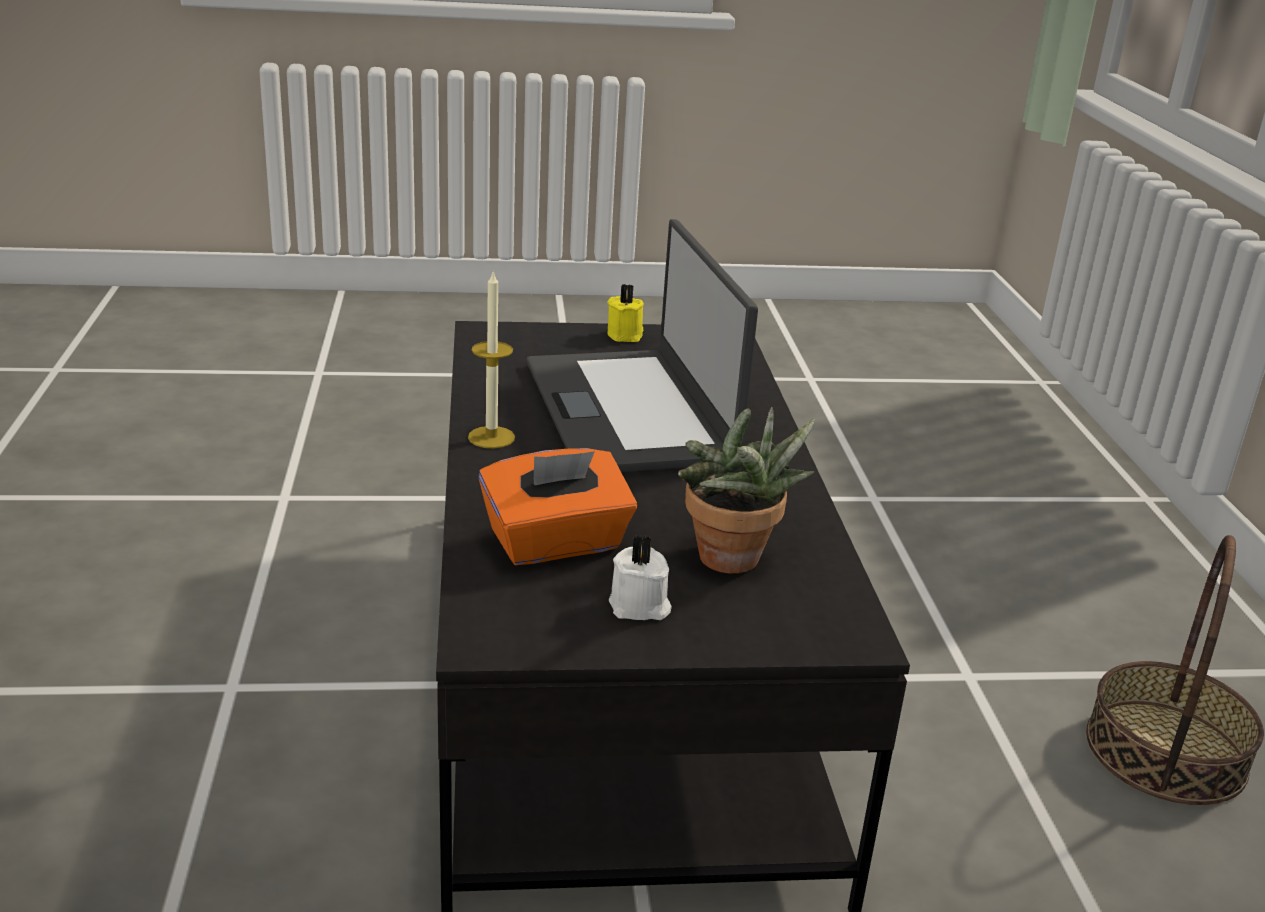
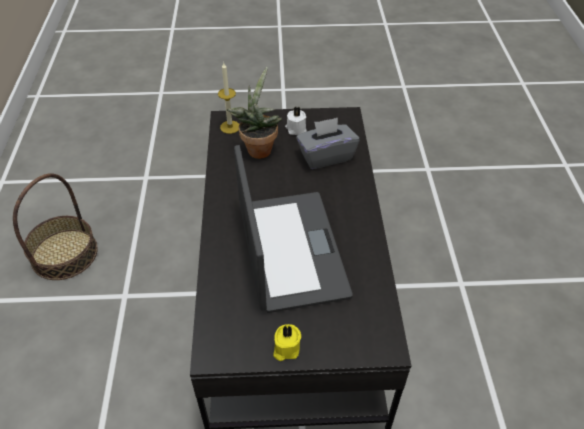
camera: 175 degrees left, 20 degrees up
candle [468,270,515,449] -> candle moved to [218,63,239,134]
orange tissue box [478,448,637,565] -> grey tissue box [296,118,359,169]

